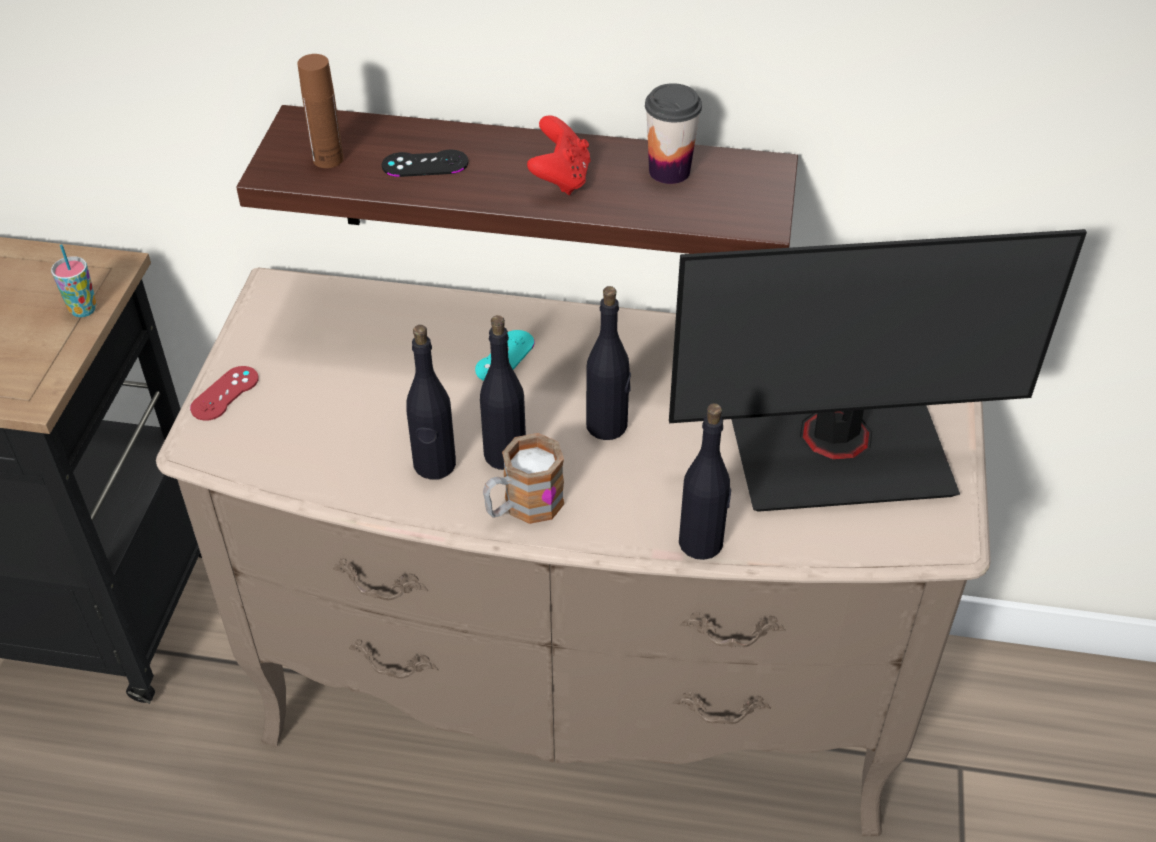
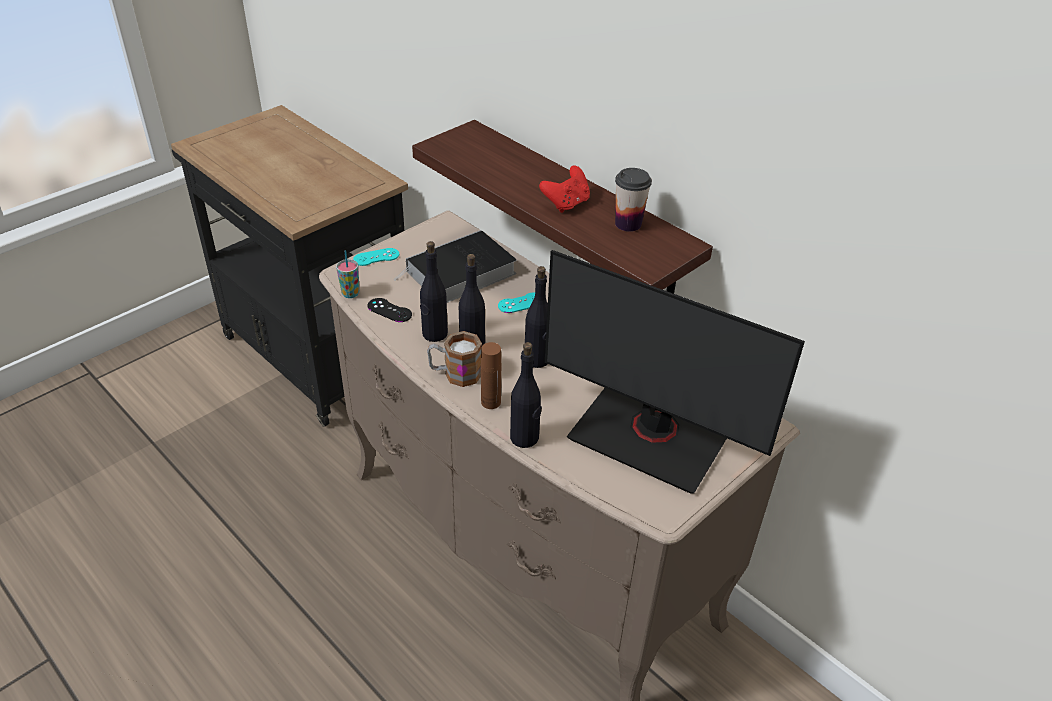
camera: 35 degrees right, 5 degrees down
cup [51,244,96,317] -> cup moved to [336,250,359,298]
red game controller [190,366,259,421] -> turquoise game controller [353,248,399,266]
brown bottle [297,54,344,168] -> brown bottle moved to [481,342,501,409]
black game controller [382,149,469,177] -> black game controller moved to [367,298,412,322]
none -> book [394,230,516,303]

